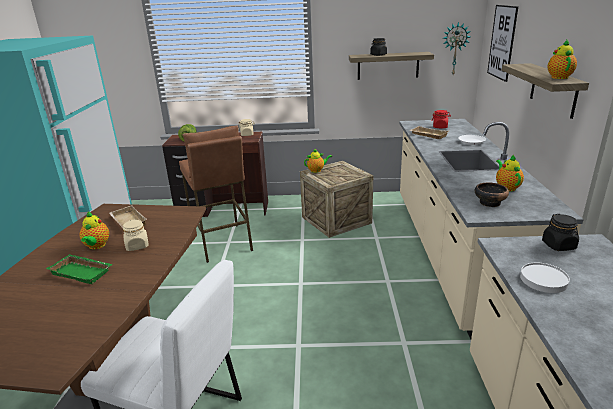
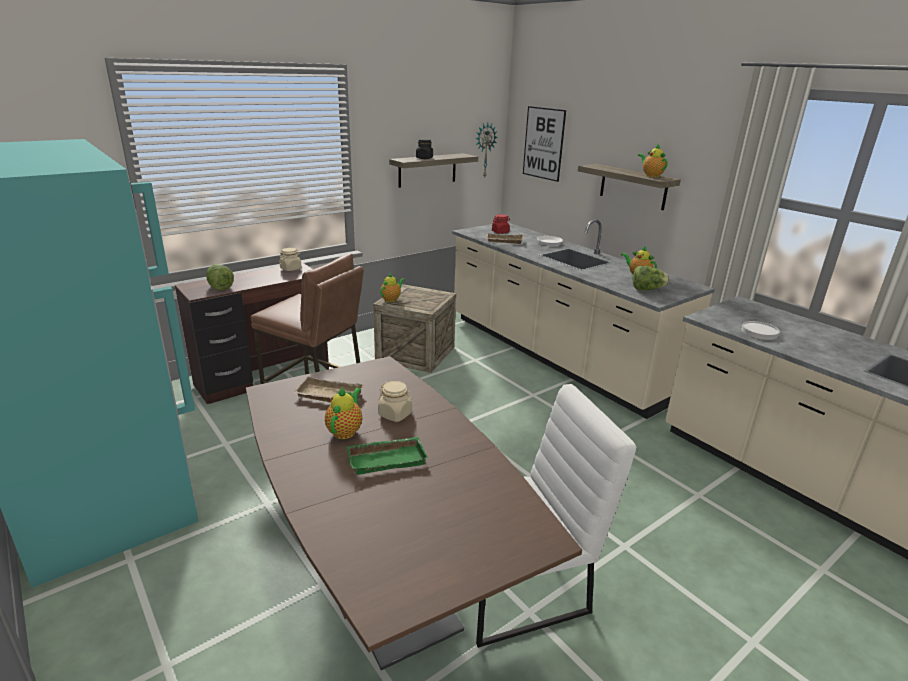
camera: 40 degrees left, 0 degrees up
teapot [80,212,109,249] -> teapot turned 120 degrees counterclockwise [325,387,362,439]
bowl [475,182,509,207] -> lettuce [633,266,669,291]
black jar [542,214,579,251] -> none

